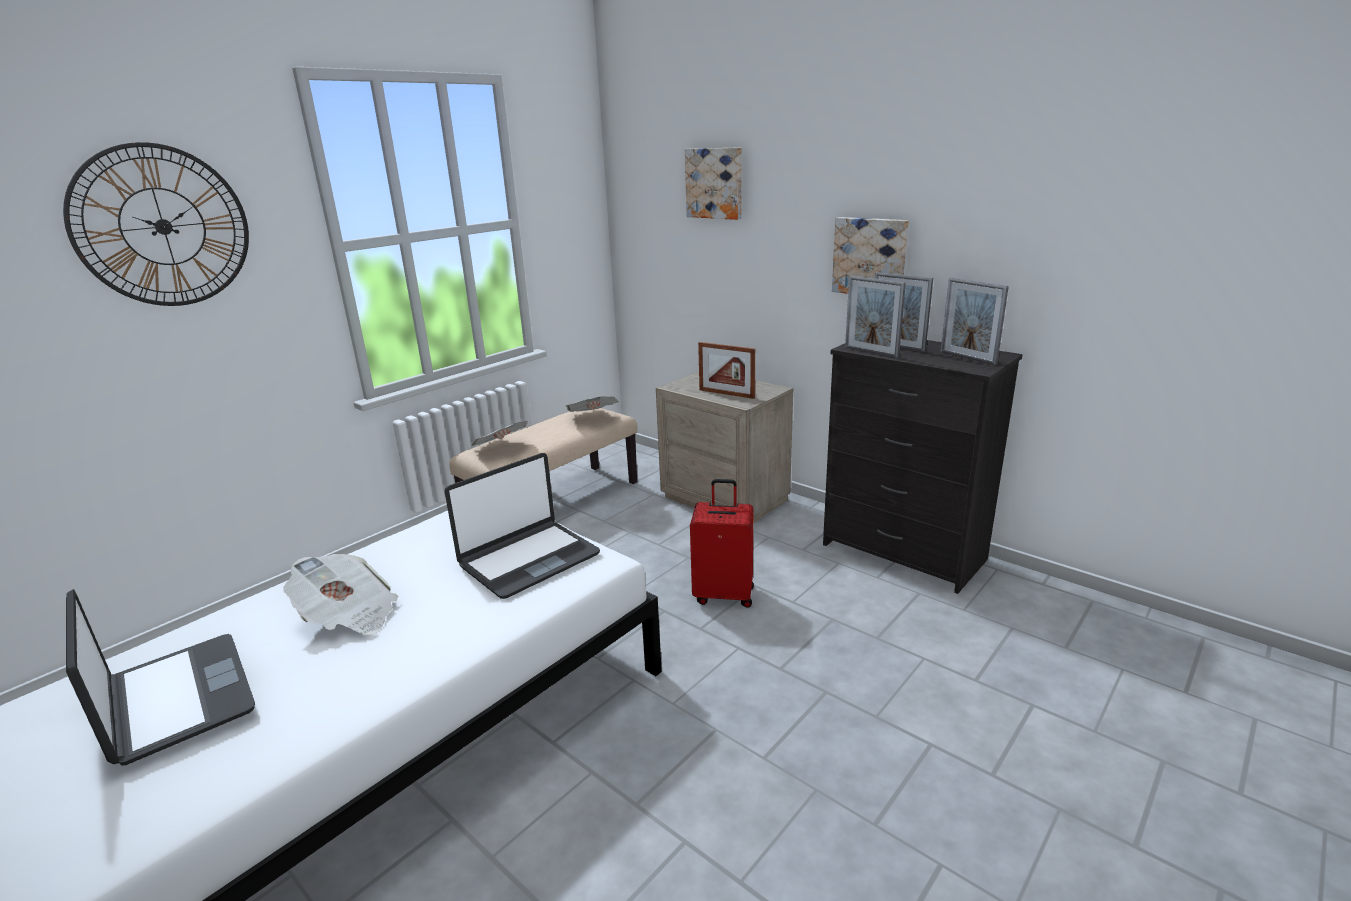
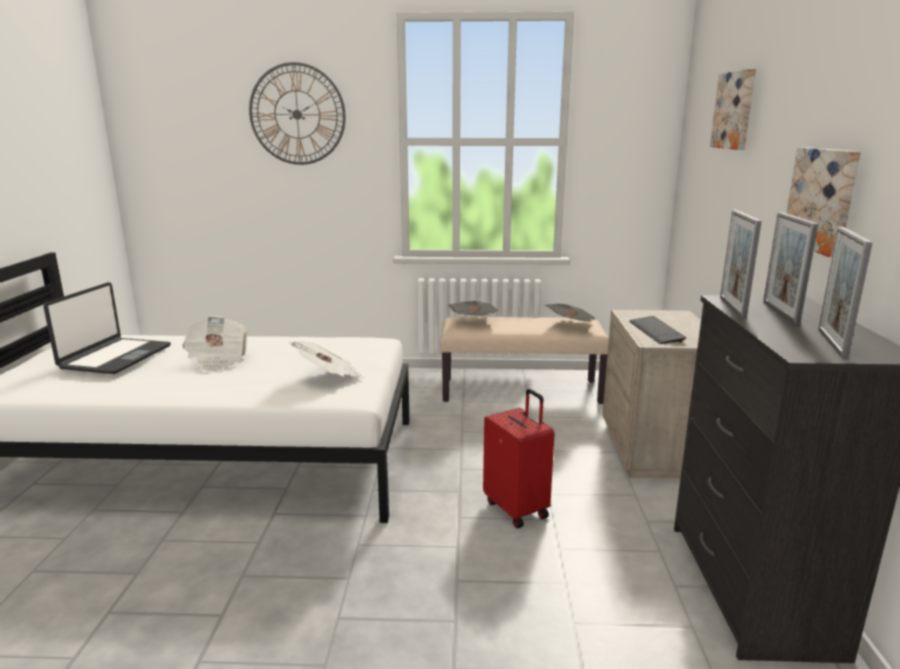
camera: 50 degrees right, 5 degrees down
laptop [445,453,600,599] -> newspaper [289,341,364,378]
picture frame [698,342,755,399] -> keyboard [629,316,686,344]

